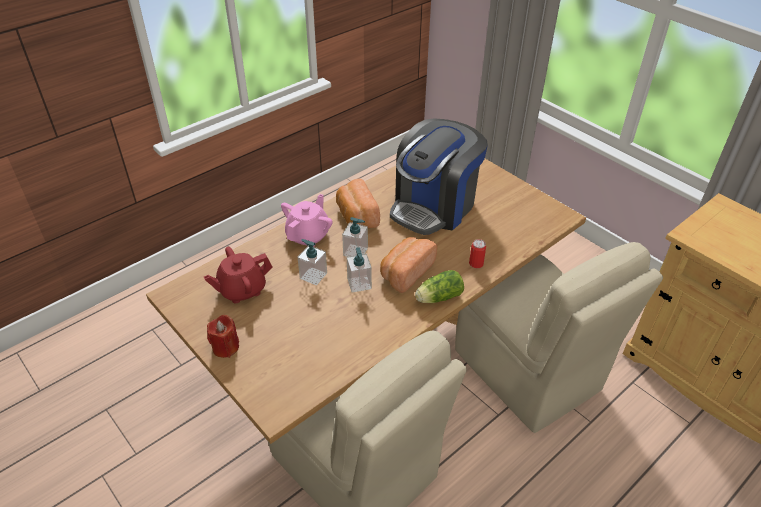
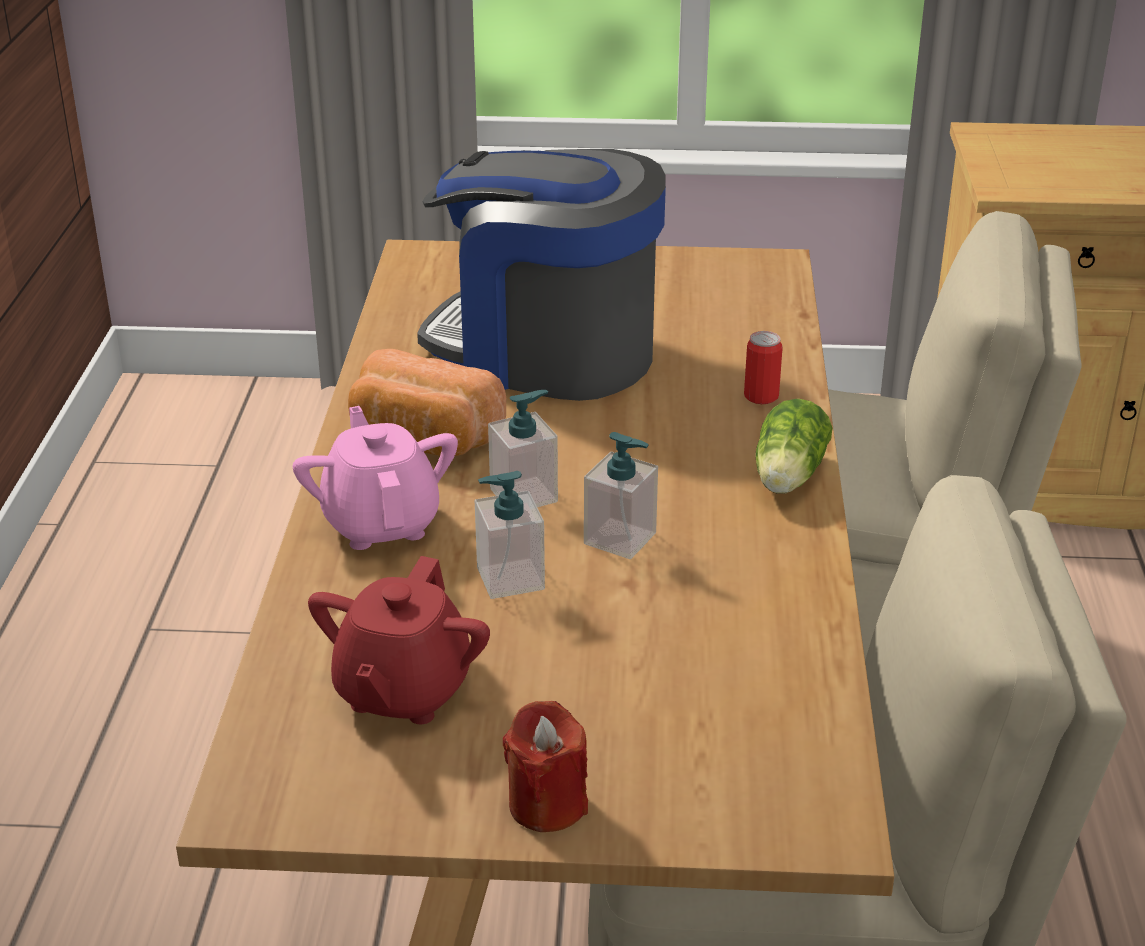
camera: 45 degrees left, 10 degrees down
bread [380,237,437,293] -> none
coffee machine [390,118,488,235] -> coffee machine turned 120 degrees clockwise [417,149,666,401]

